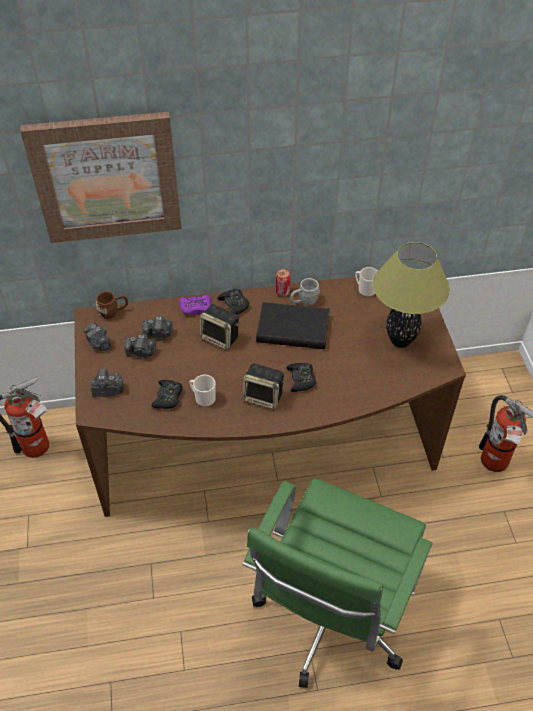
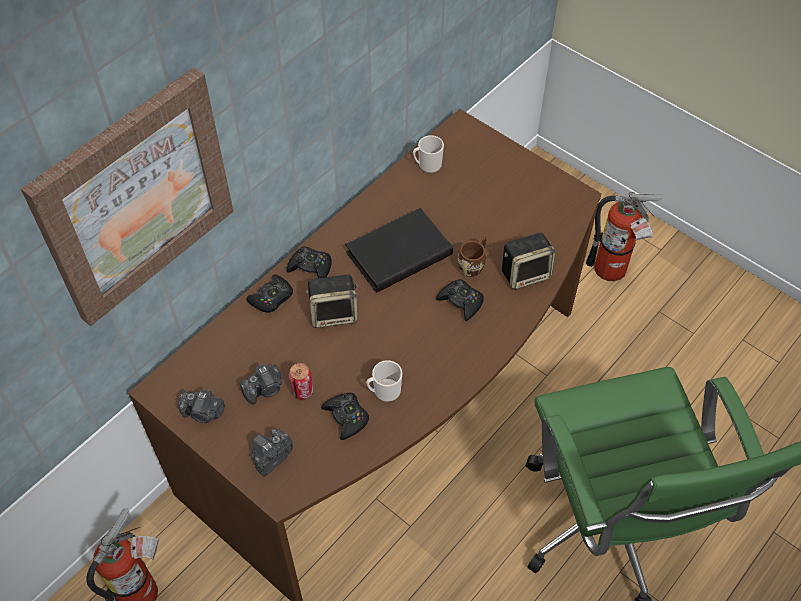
camera: 40 degrees left, 5 degrees up
brown mug [96,291,128,319] -> brown mug moved to [458,236,487,277]
camera [142,316,173,340] -> none
purple game controller [179,295,211,315] -> black game controller [246,274,293,313]
speaker [242,364,285,409] -> speaker moved to [502,233,555,289]
can [276,269,291,296] -> can moved to [289,363,313,400]
grey mug [290,278,320,306] -> none
table lamp [373,242,450,348] -> none

